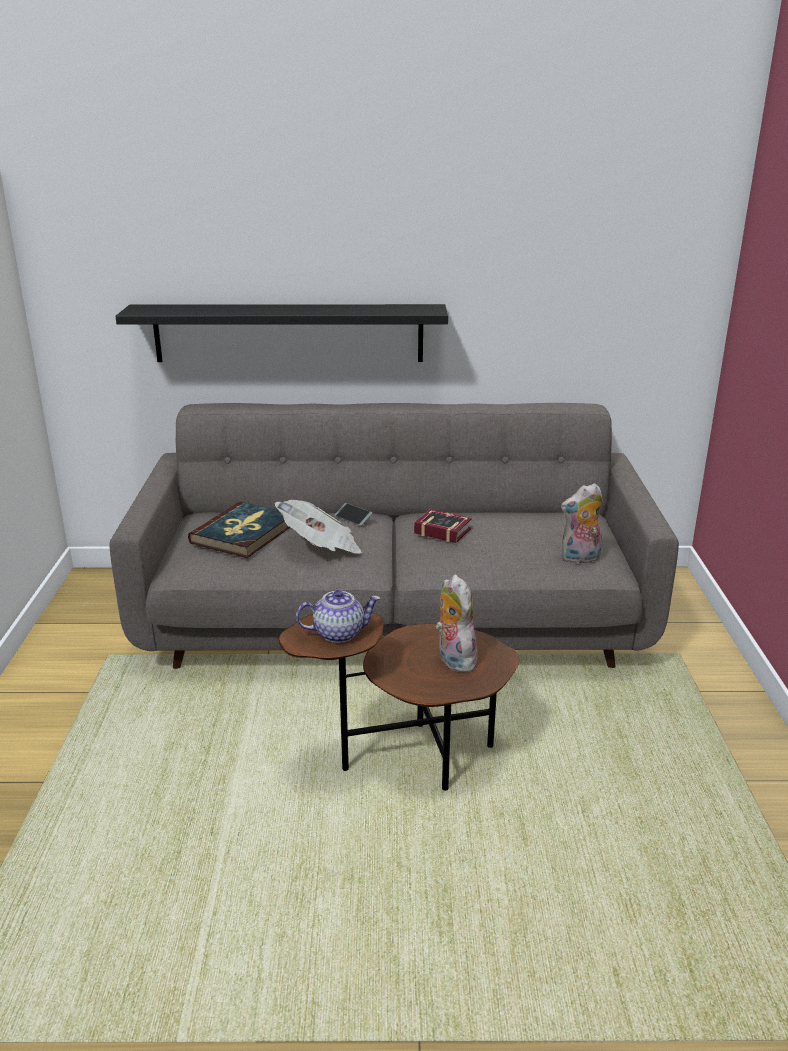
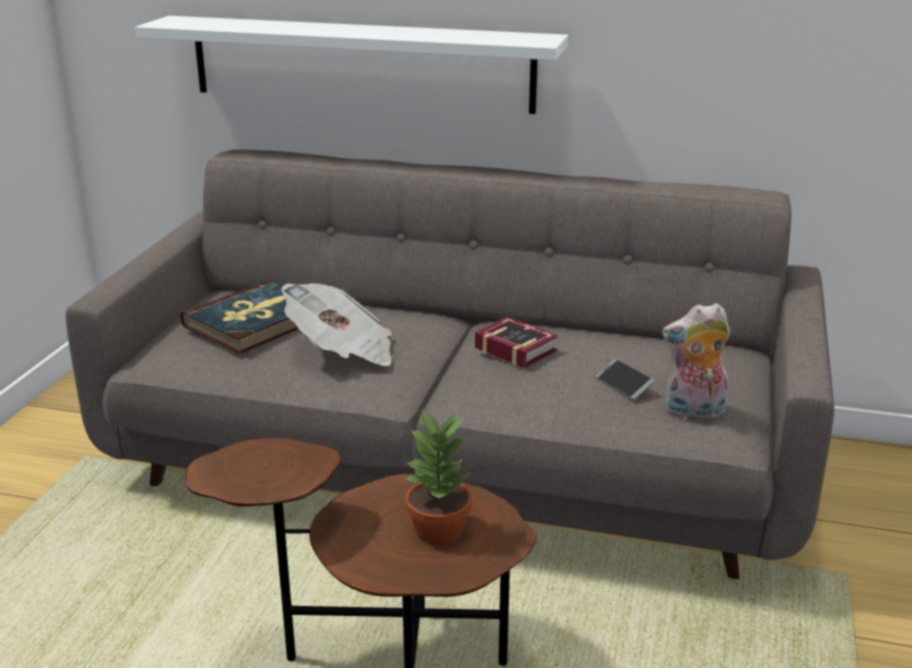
camera: 15 degrees right, 0 degrees up
black shelf [115,304,448,362] -> white shelf [135,16,568,114]
teapot [296,590,380,643] -> none
phone [334,503,373,526] -> phone moved to [595,359,655,400]
plush toy [435,575,478,672] -> potted plant [403,409,472,545]

